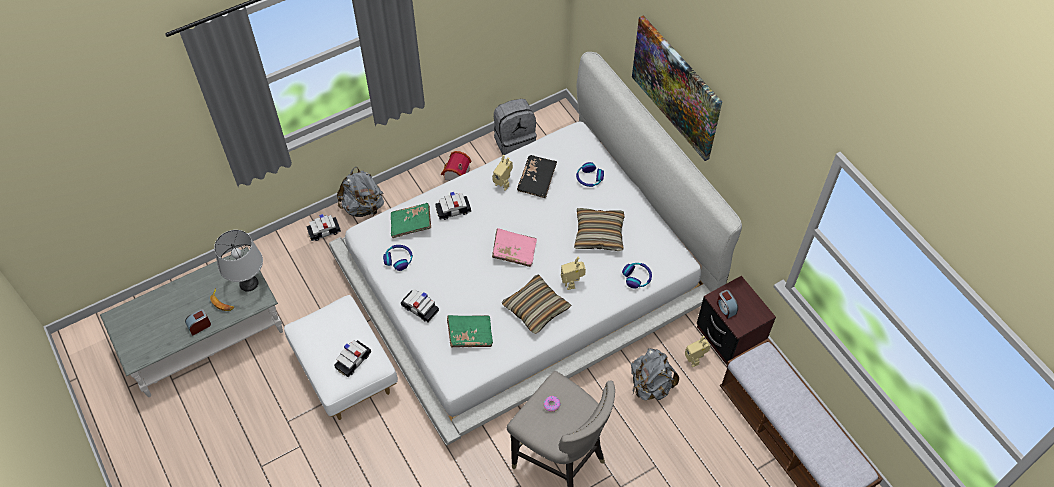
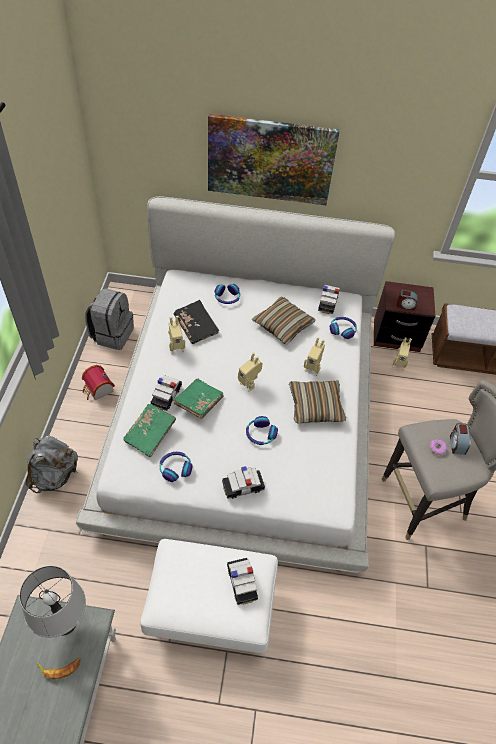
camera: 55 degrees left, 5 degrees down
alarm clock [185,309,211,336] -> alarm clock moved to [450,423,471,455]
toy car [306,214,341,241] -> toy car moved to [318,285,340,314]
green book [447,315,493,347] -> green book moved to [173,378,224,419]
pink book [492,228,537,267] -> toy robot [238,352,262,392]
grey backpack [631,348,679,400] -> none
none -> headphones [246,416,278,445]

